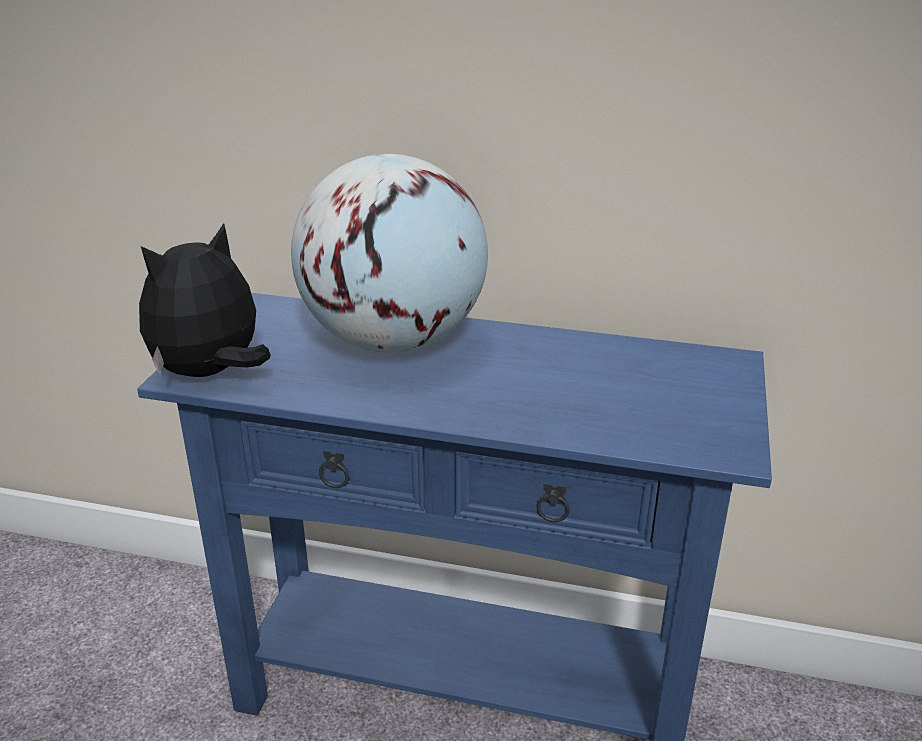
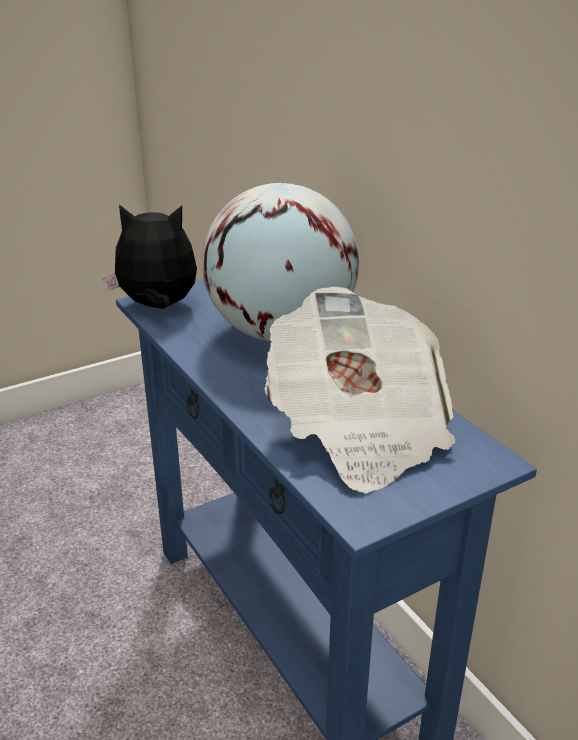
camera: 45 degrees right, 0 degrees up
none -> newspaper [264,287,455,493]

